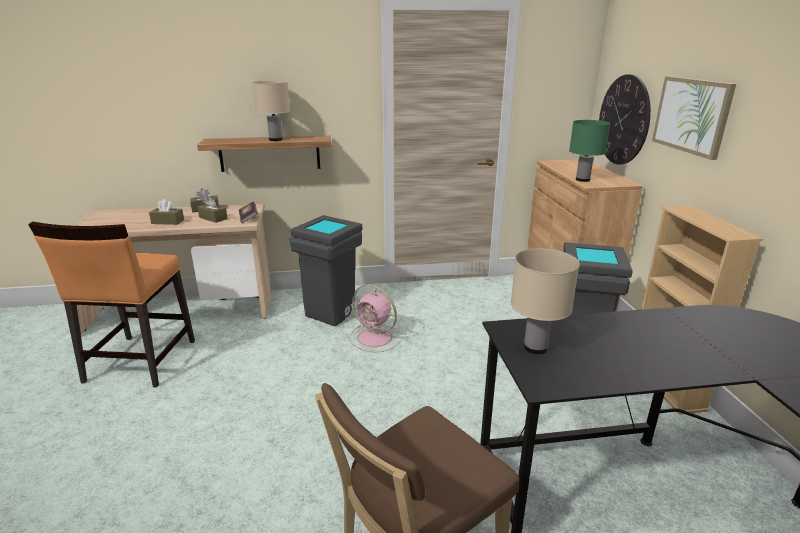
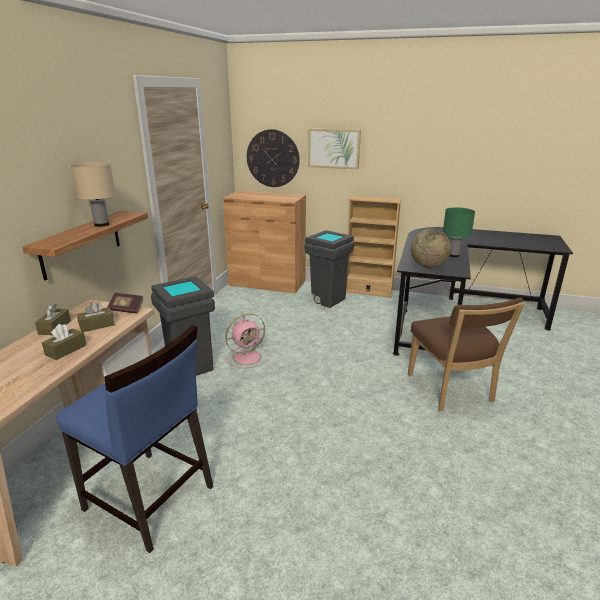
camera: 65 degrees left, 0 degrees up
orange chair [28,221,195,387] -> blue chair [56,325,213,553]
beige table lamp [511,248,580,354] -> globe [411,229,451,268]
green table lamp [569,120,611,182] -> green table lamp moved to [443,207,475,257]

